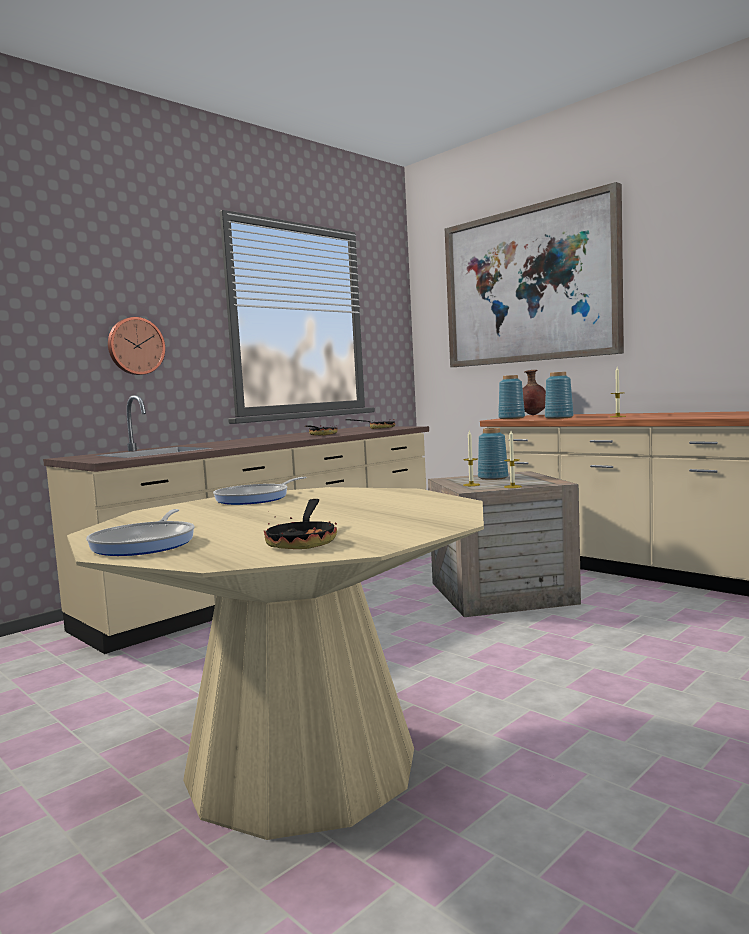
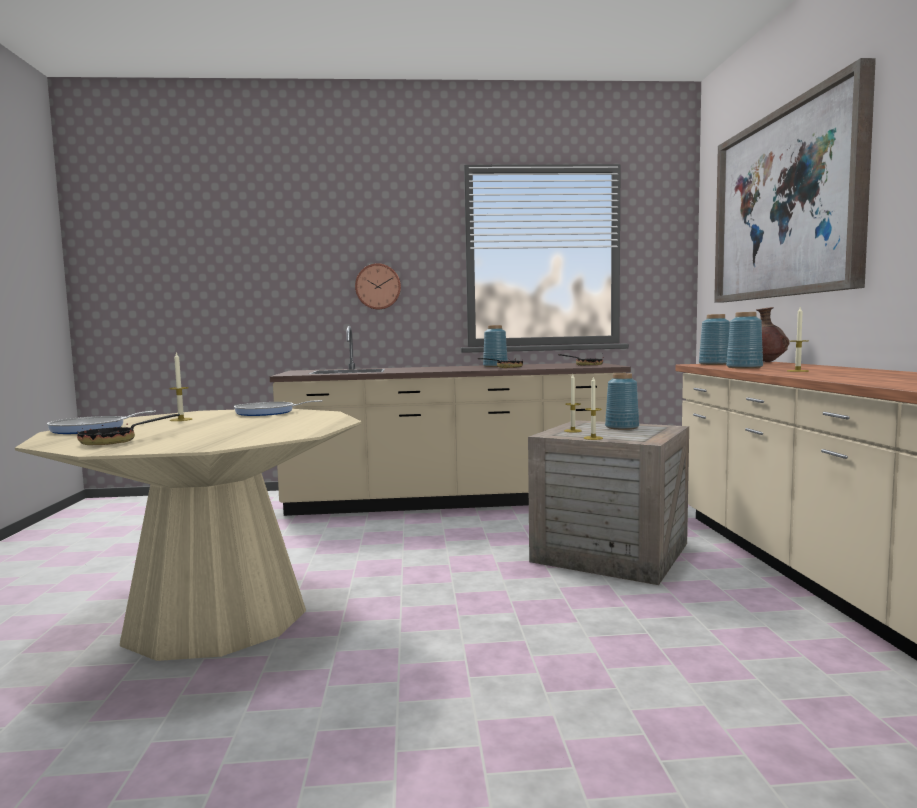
camera: 40 degrees right, 0 degrees up
none -> candle [169,352,192,421]
none -> blue vase [483,325,508,367]

